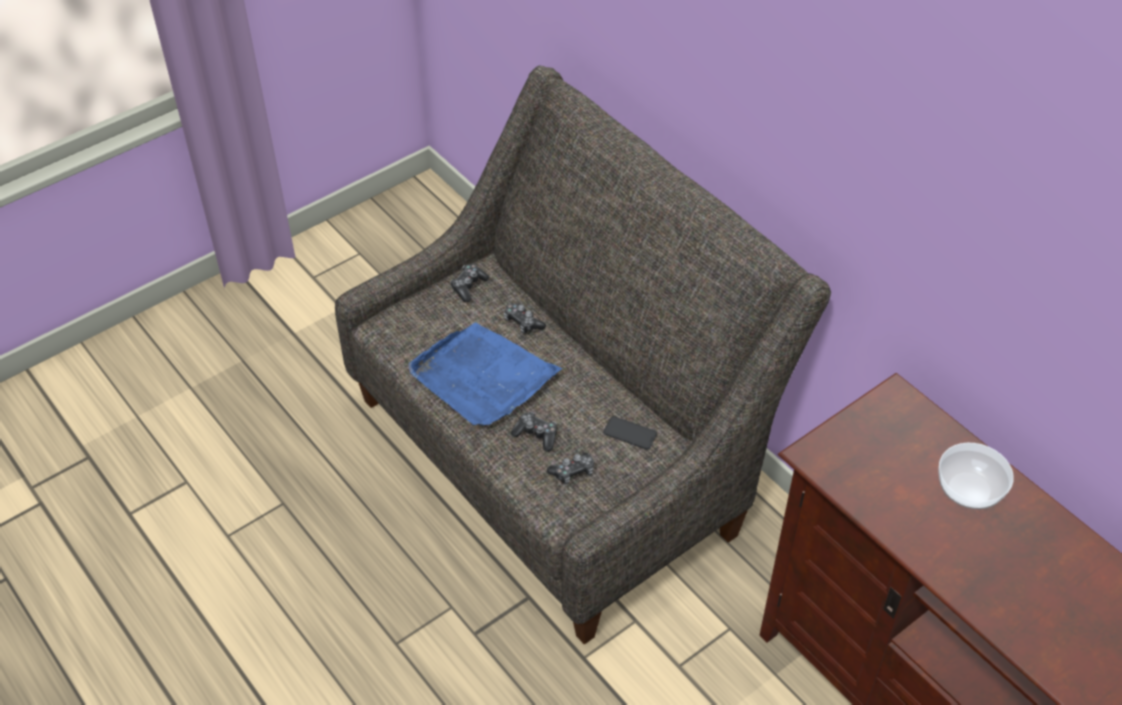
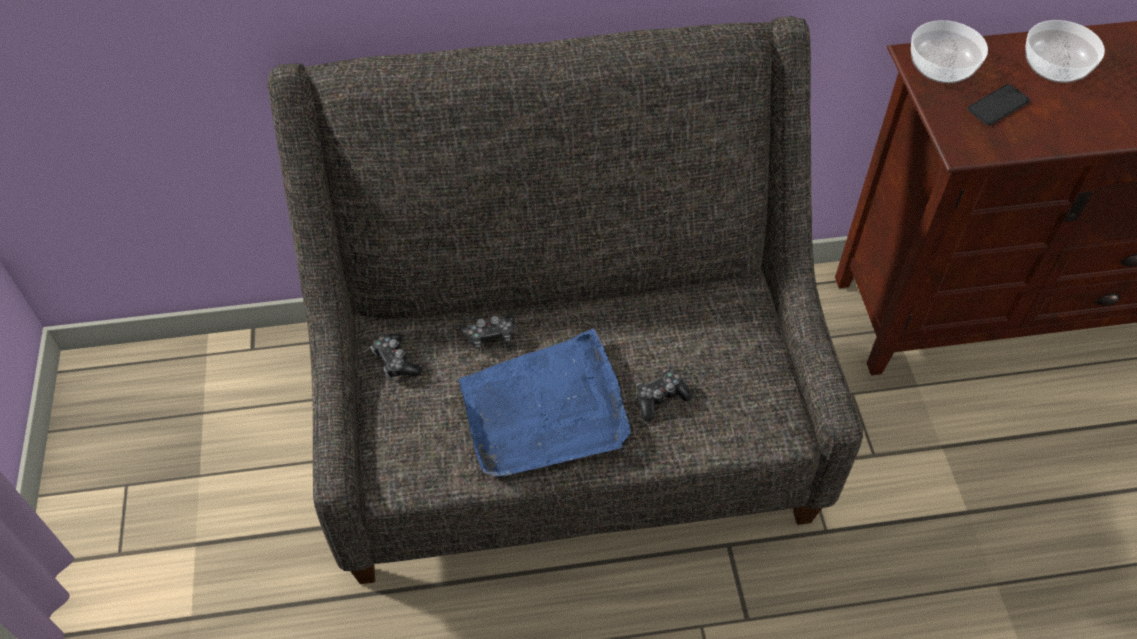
camera: 60 degrees left, 5 degrees up
game controller [547,453,594,484] -> none
phone [603,416,657,450] -> phone moved to [967,84,1030,125]
none -> bowl [911,20,988,83]

